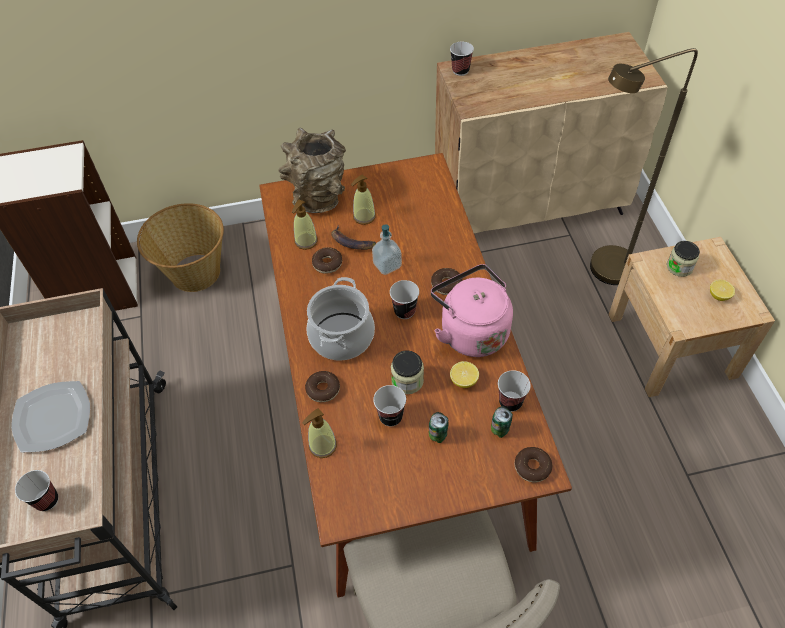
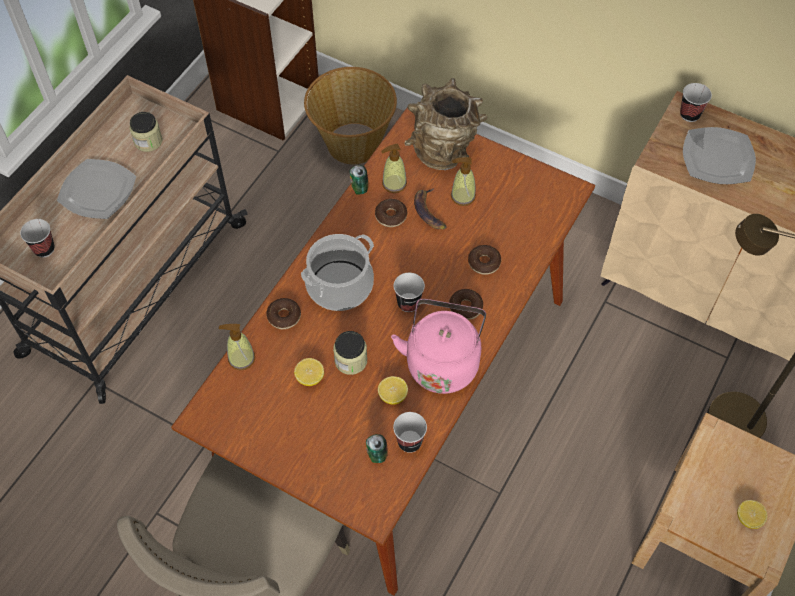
camera: 40 degrees right, 5 degrees up
soap dispenser [372,224,402,275] -> none
cup [373,385,406,427] -> lemon [294,358,324,386]
can [429,412,448,443] -> can moved to [350,165,368,195]
donut [515,447,552,482] -> donut moved to [468,245,501,275]
jar [667,241,700,277] -> jar moved to [129,112,163,152]
none -> plate [683,127,756,184]

